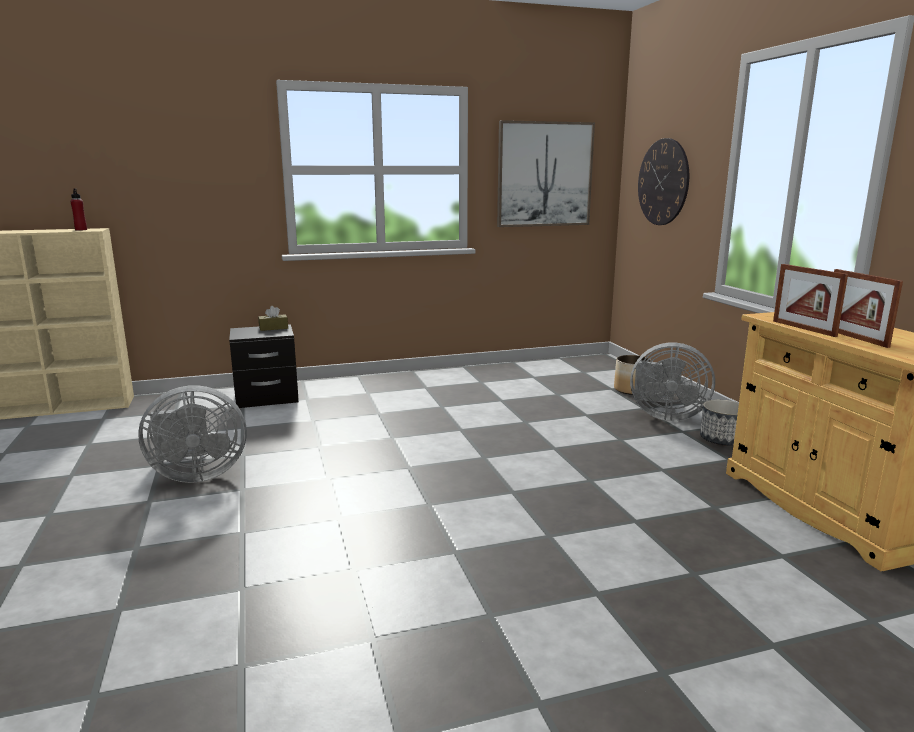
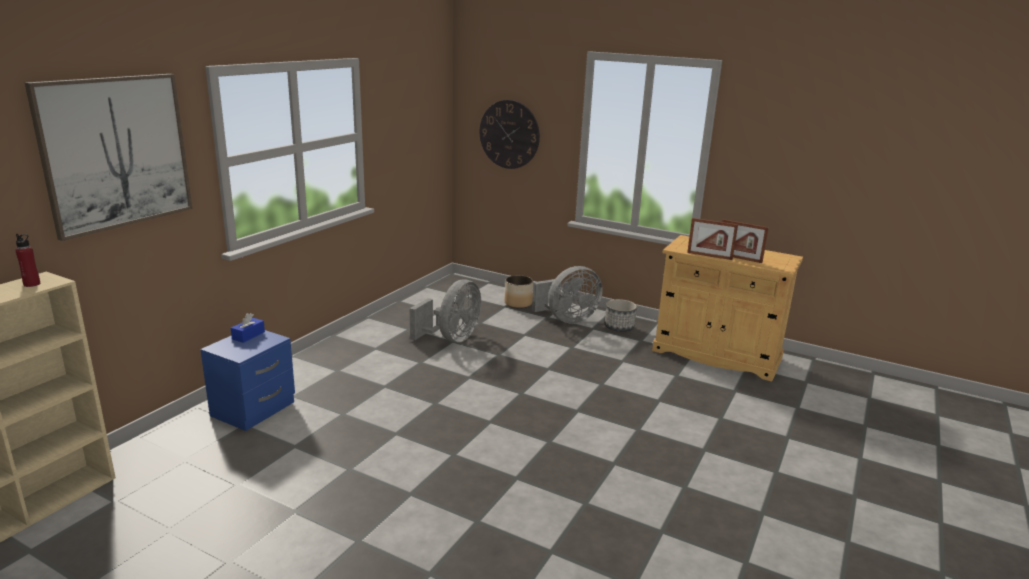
camera: 45 degrees left, 5 degrees up
grey fan [138,385,247,483] -> grey fan moved to [410,279,481,343]
black nightstand [229,324,299,408] -> blue nightstand [200,330,295,431]
brown tissue box [258,306,288,331] -> blue tissue box [231,313,265,343]
picture [497,120,595,227] -> picture moved to [25,74,193,241]

